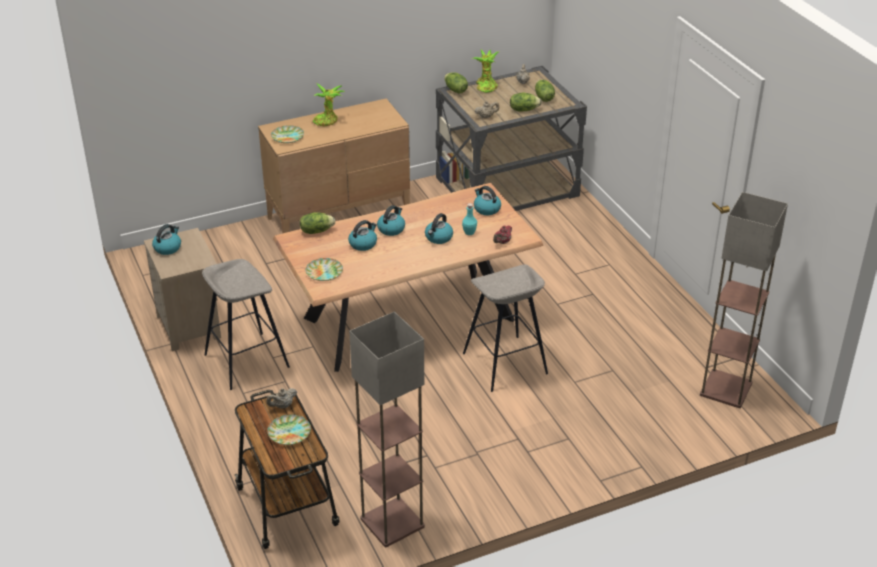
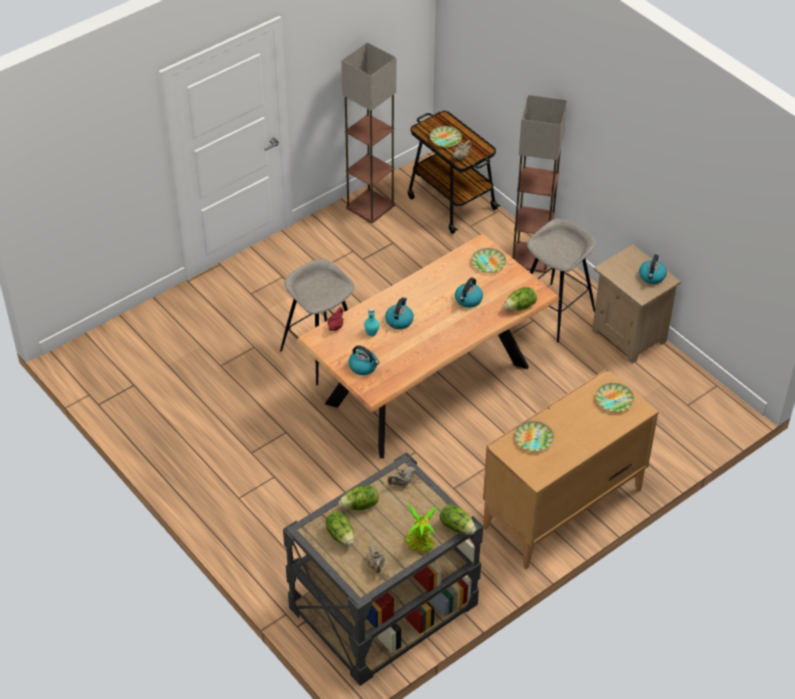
camera: 165 degrees right, 10 degrees up
potted plant [313,83,345,126] -> none
kettle [377,205,405,236] -> none
floor lamp [700,192,788,408] -> floor lamp moved to [513,95,567,273]
none -> plate [515,421,554,452]

